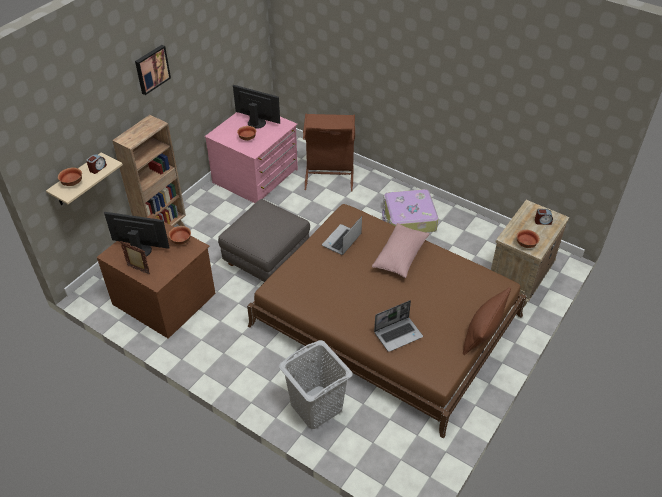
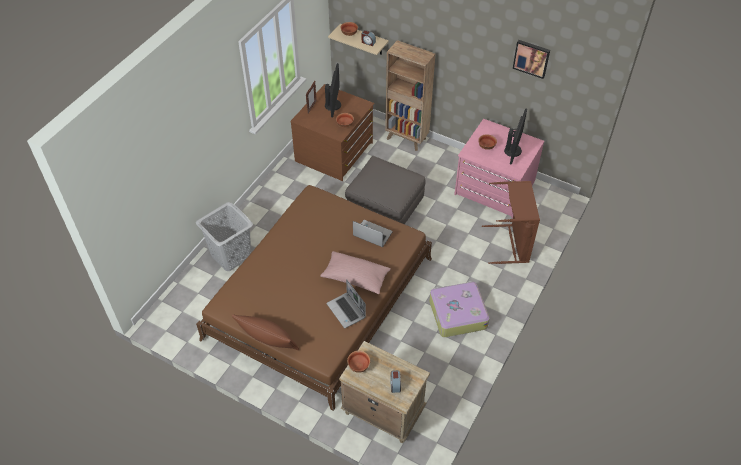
camera: 85 degrees right, 5 degrees up
picture [135,45,171,95] -> picture moved to [513,40,550,79]
laptop [374,300,423,352] -> laptop moved to [326,279,366,328]

